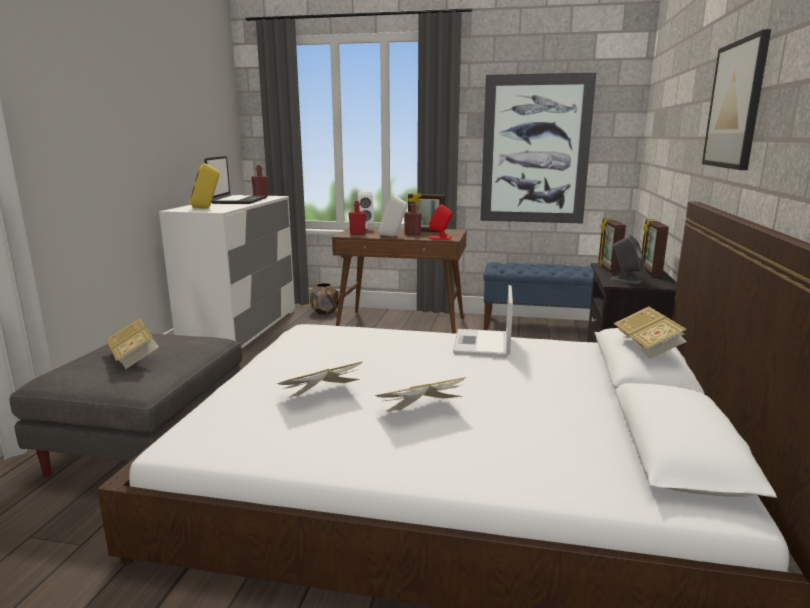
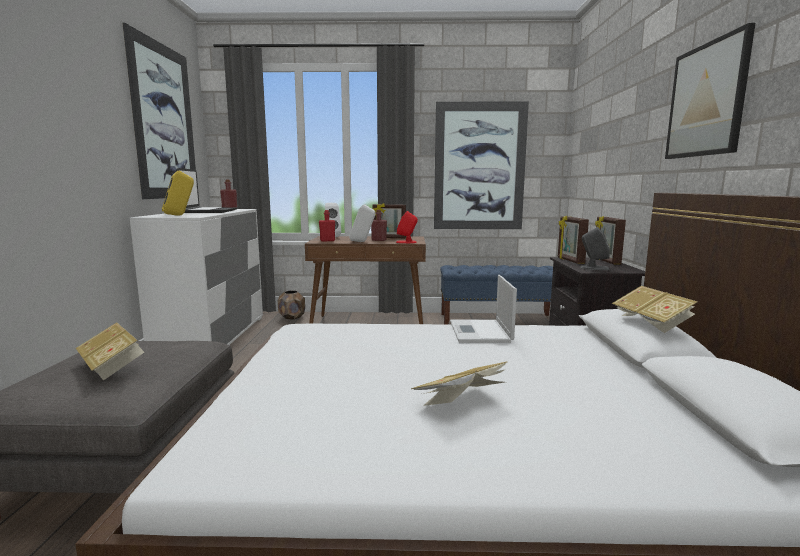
camera: 10 degrees left, 5 degrees down
book [277,361,363,398] -> none
none -> picture [123,23,196,199]

